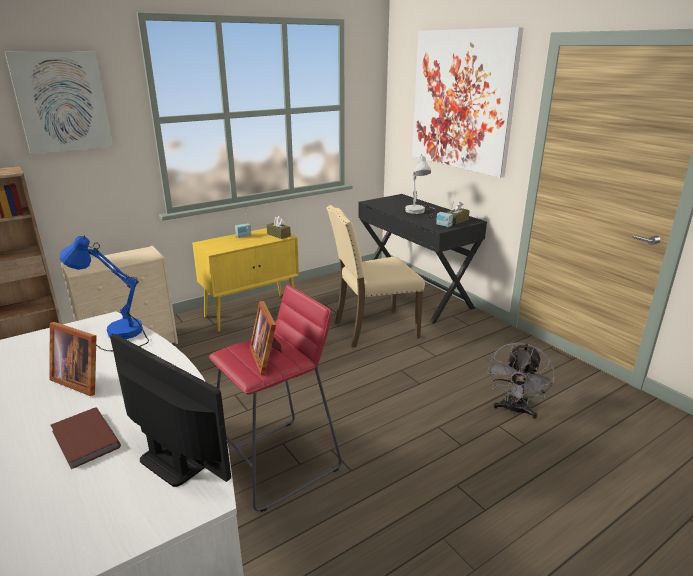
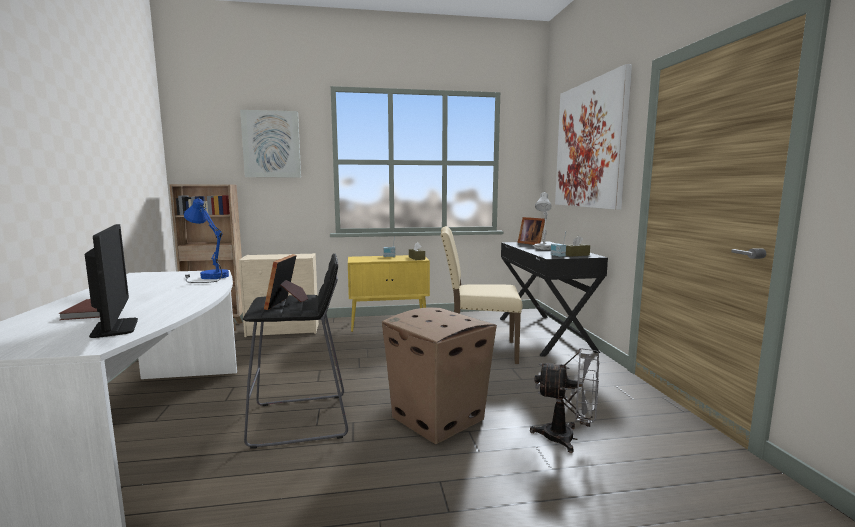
camera: 25 degrees right, 15 degrees down
picture frame [49,322,96,396] -> picture frame moved to [517,217,545,245]
red stool [209,284,342,512] -> black stool [243,253,348,448]
grey fan [487,343,555,419] -> grey fan turned 120 degrees counterclockwise [530,348,599,453]
none -> cardboard box [382,307,497,444]

